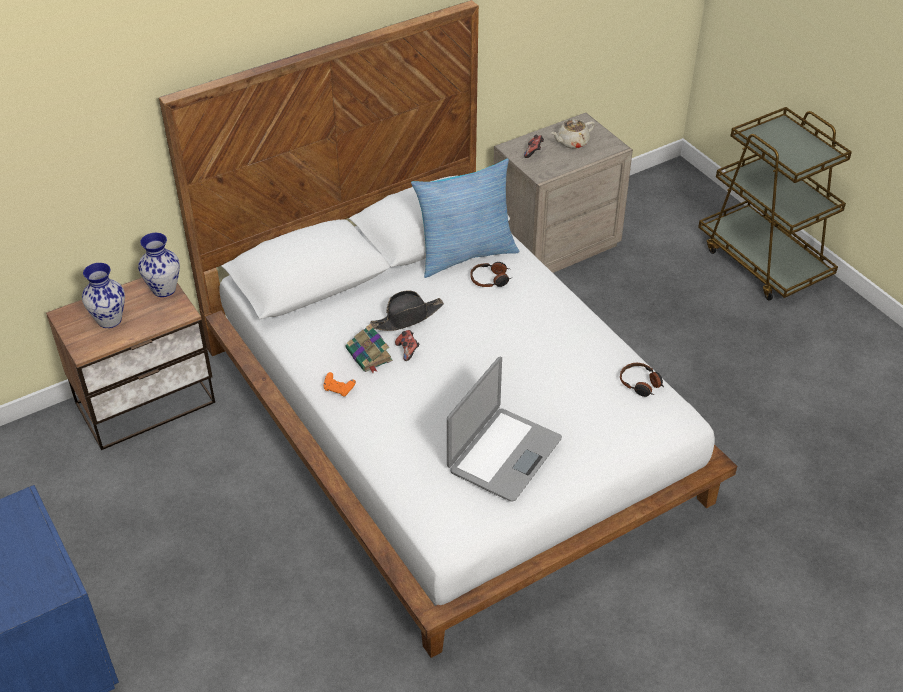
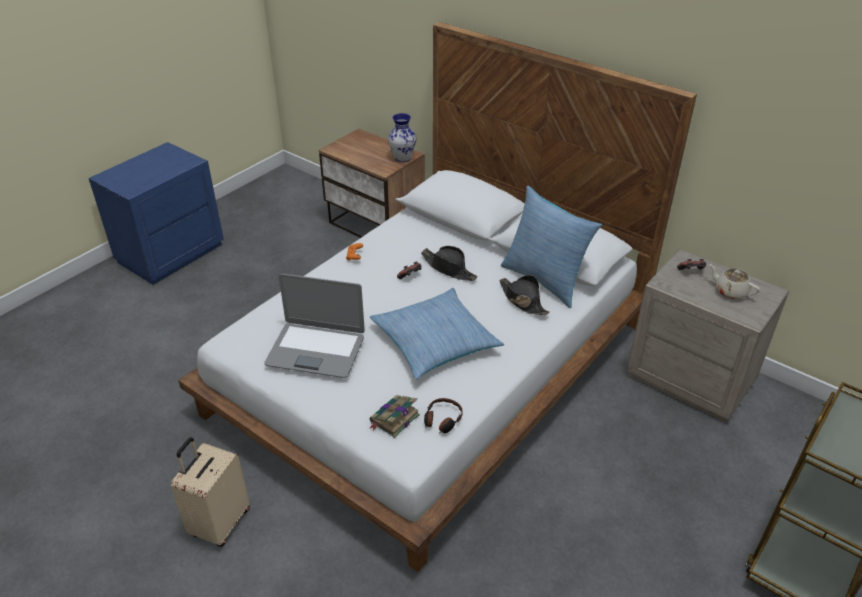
camera: 70 degrees right, 5 degrees down
vase [82,263,125,328] -> none
book [346,324,393,373] -> book moved to [370,395,420,438]
headphones [471,262,511,287] -> black hat [499,275,550,315]
none -> beige suitcase [171,437,250,547]
none -> pillow [370,288,504,379]

